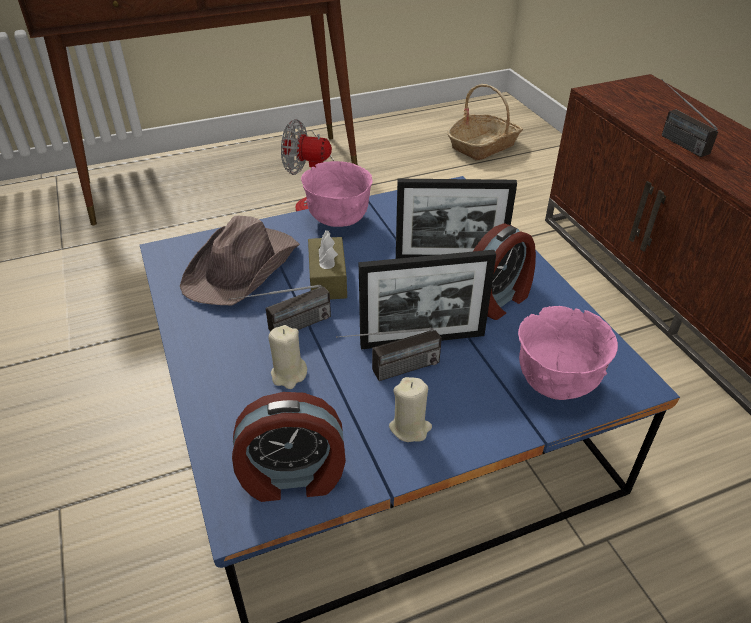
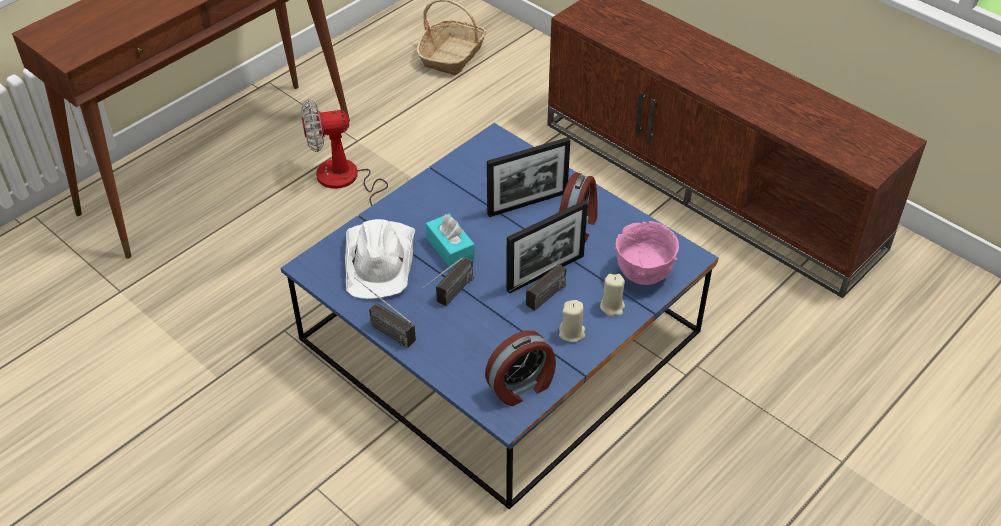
camera: 25 degrees left, 5 degrees up
brown hat [180,216,300,305] -> white hat [345,219,415,299]
beige candle [268,325,307,389] -> beige candle moved to [600,274,625,316]
pink bowl [301,161,373,227] -> none
brown tissue box [308,230,347,299] -> turquoise tissue box [426,214,475,270]
radio [661,79,718,157] -> radio moved to [355,278,416,348]

